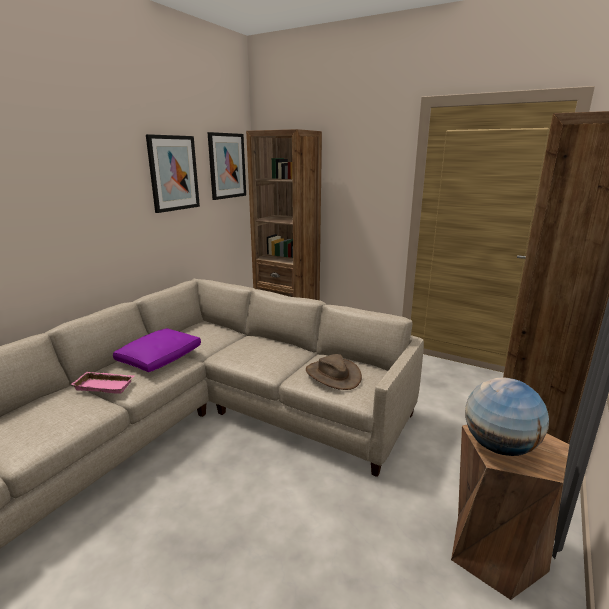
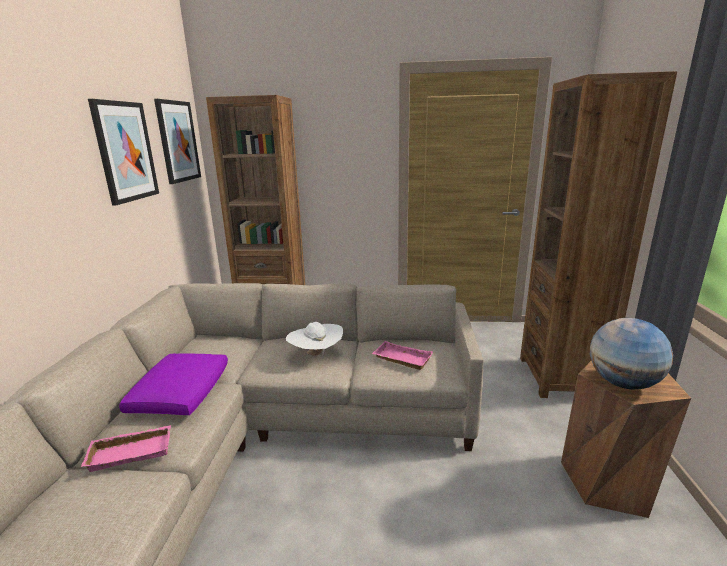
camera: 25 degrees left, 0 degrees up
brown hat [306,354,362,390] -> pink tray [372,341,433,370]
none -> white hat [286,322,343,358]

